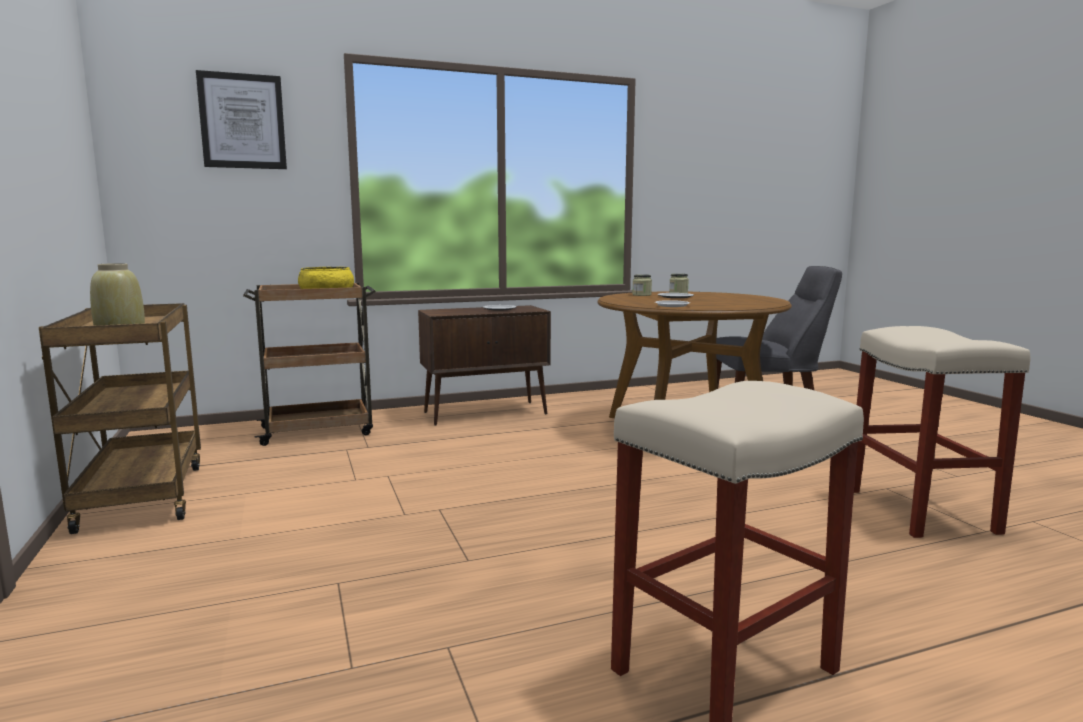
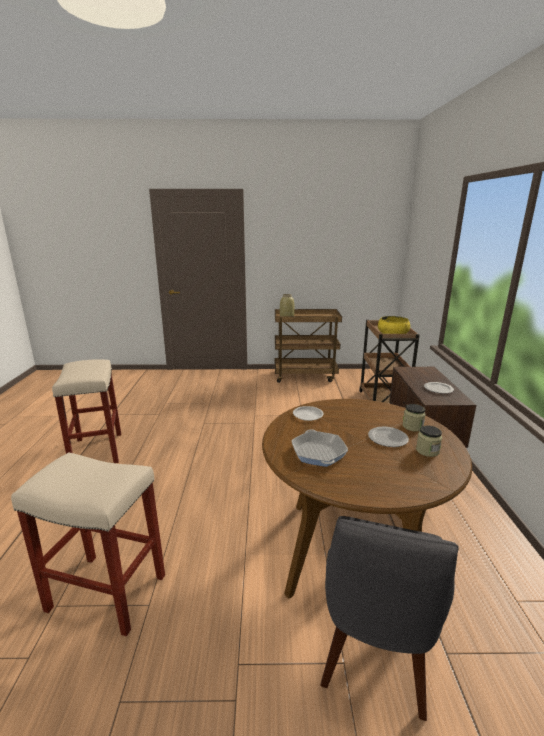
camera: 110 degrees right, 10 degrees up
picture [196,70,287,169] -> none
none -> frying pan [291,430,348,467]

